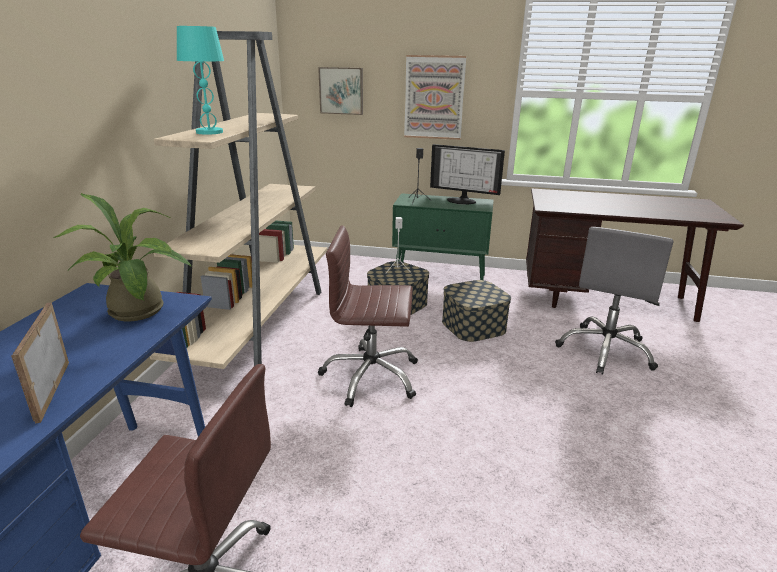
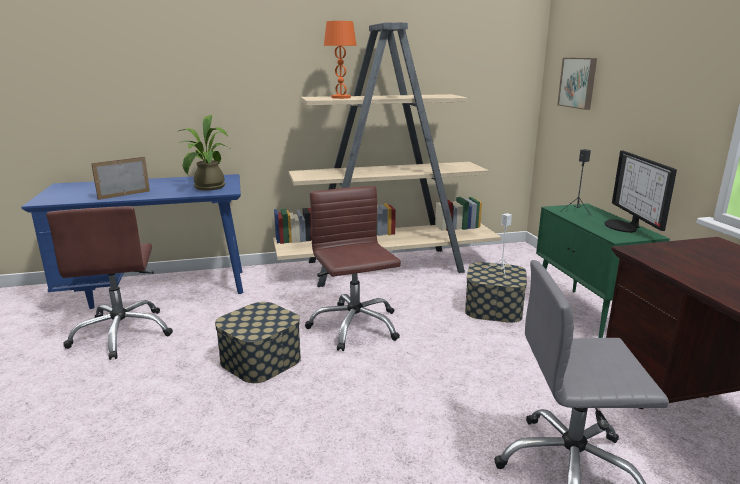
camera: 65 degrees right, 5 degrees down
turquoise table lamp [177,26,224,135] -> orange table lamp [324,21,357,99]
picture [404,55,466,140] -> none
storage box [442,280,511,342] -> storage box moved to [215,302,301,383]

